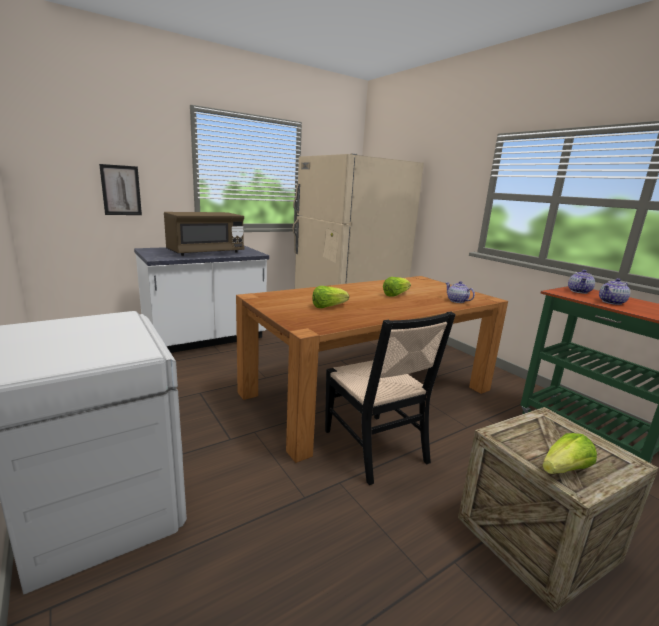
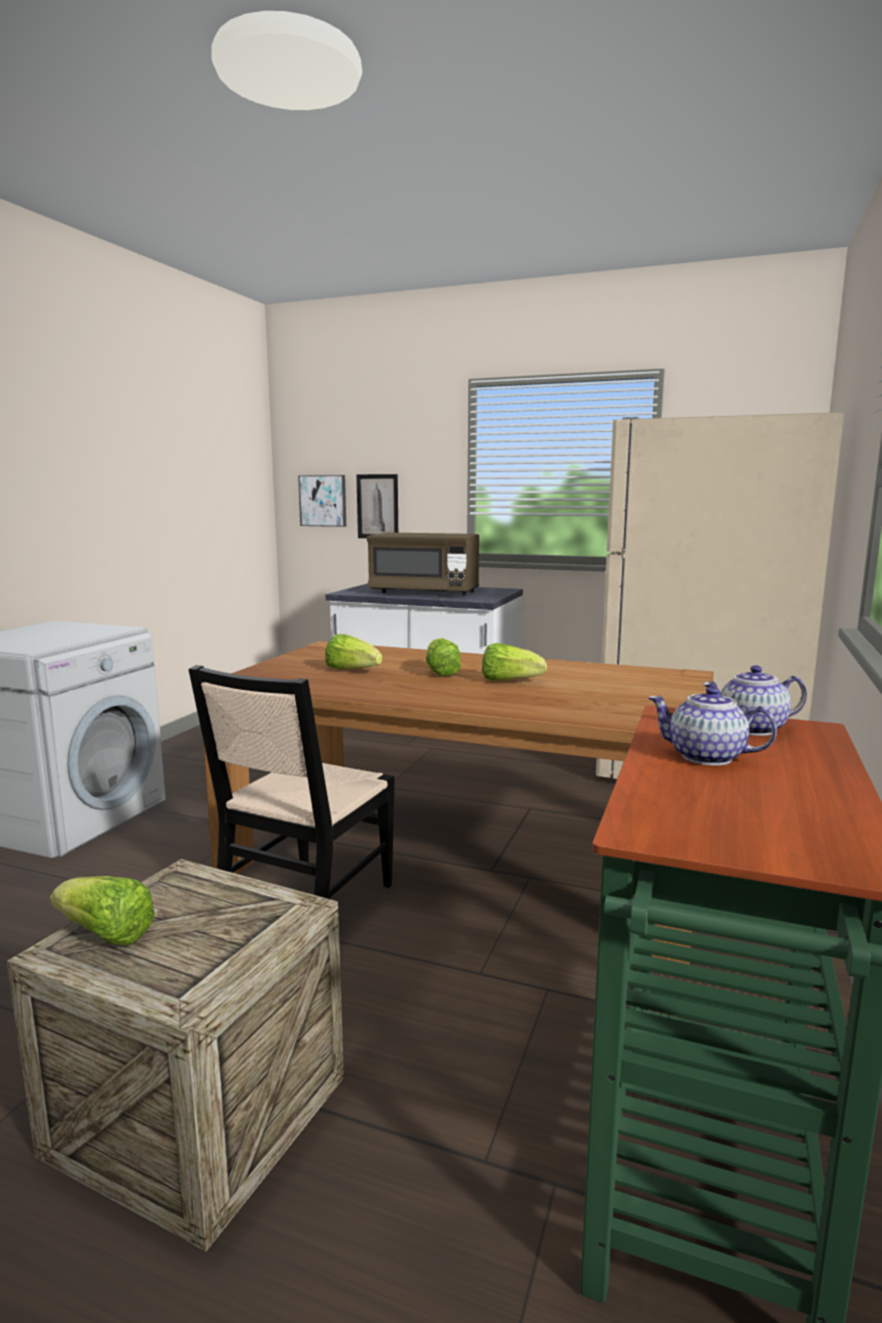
camera: 55 degrees right, 5 degrees down
teapot [446,281,475,303] -> none
none -> picture [298,475,346,527]
none -> lettuce [426,638,461,676]

